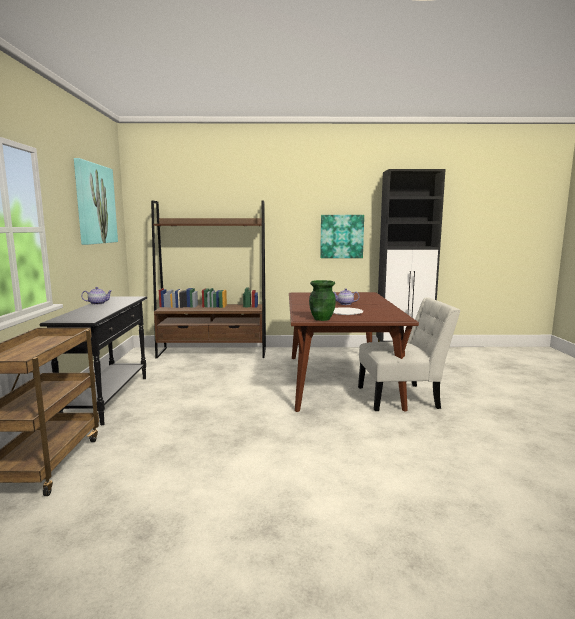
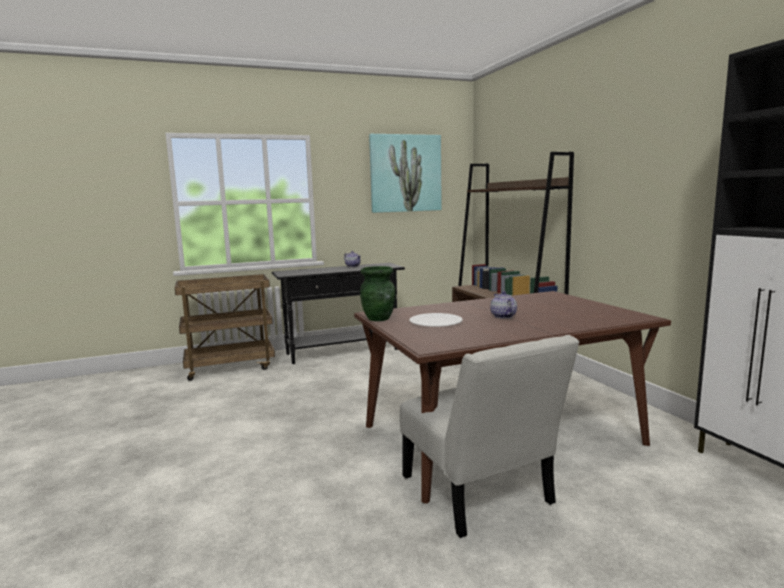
camera: 70 degrees right, 0 degrees up
picture [320,215,364,258] -> none

